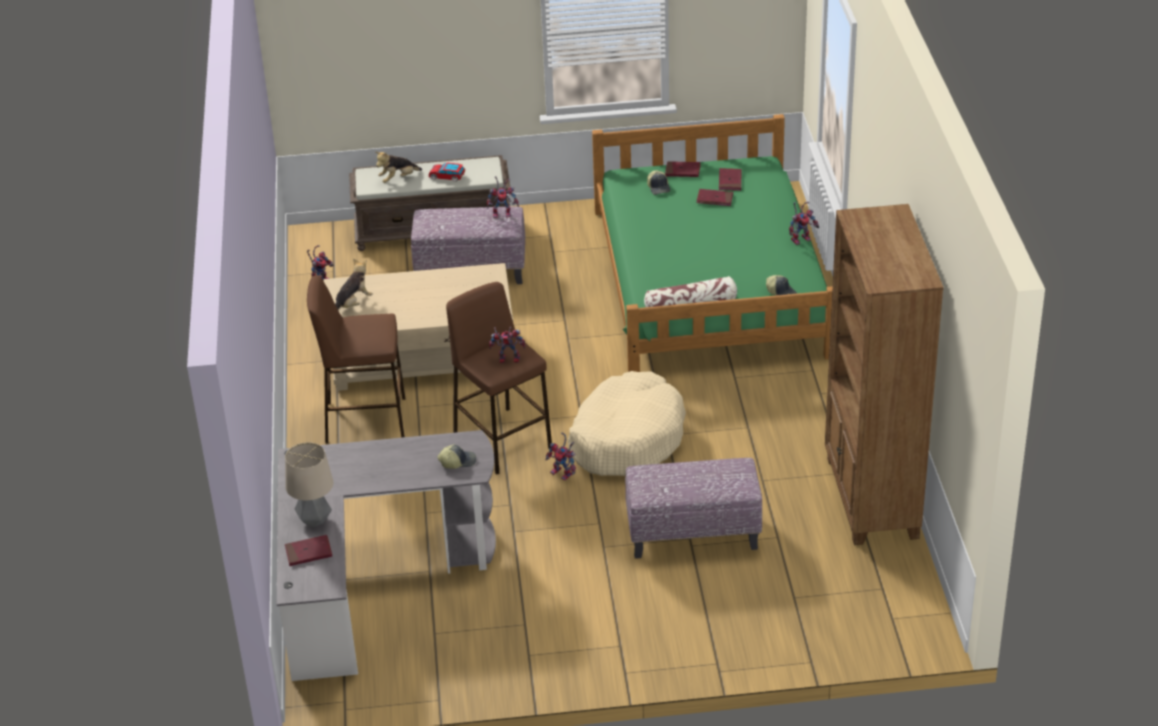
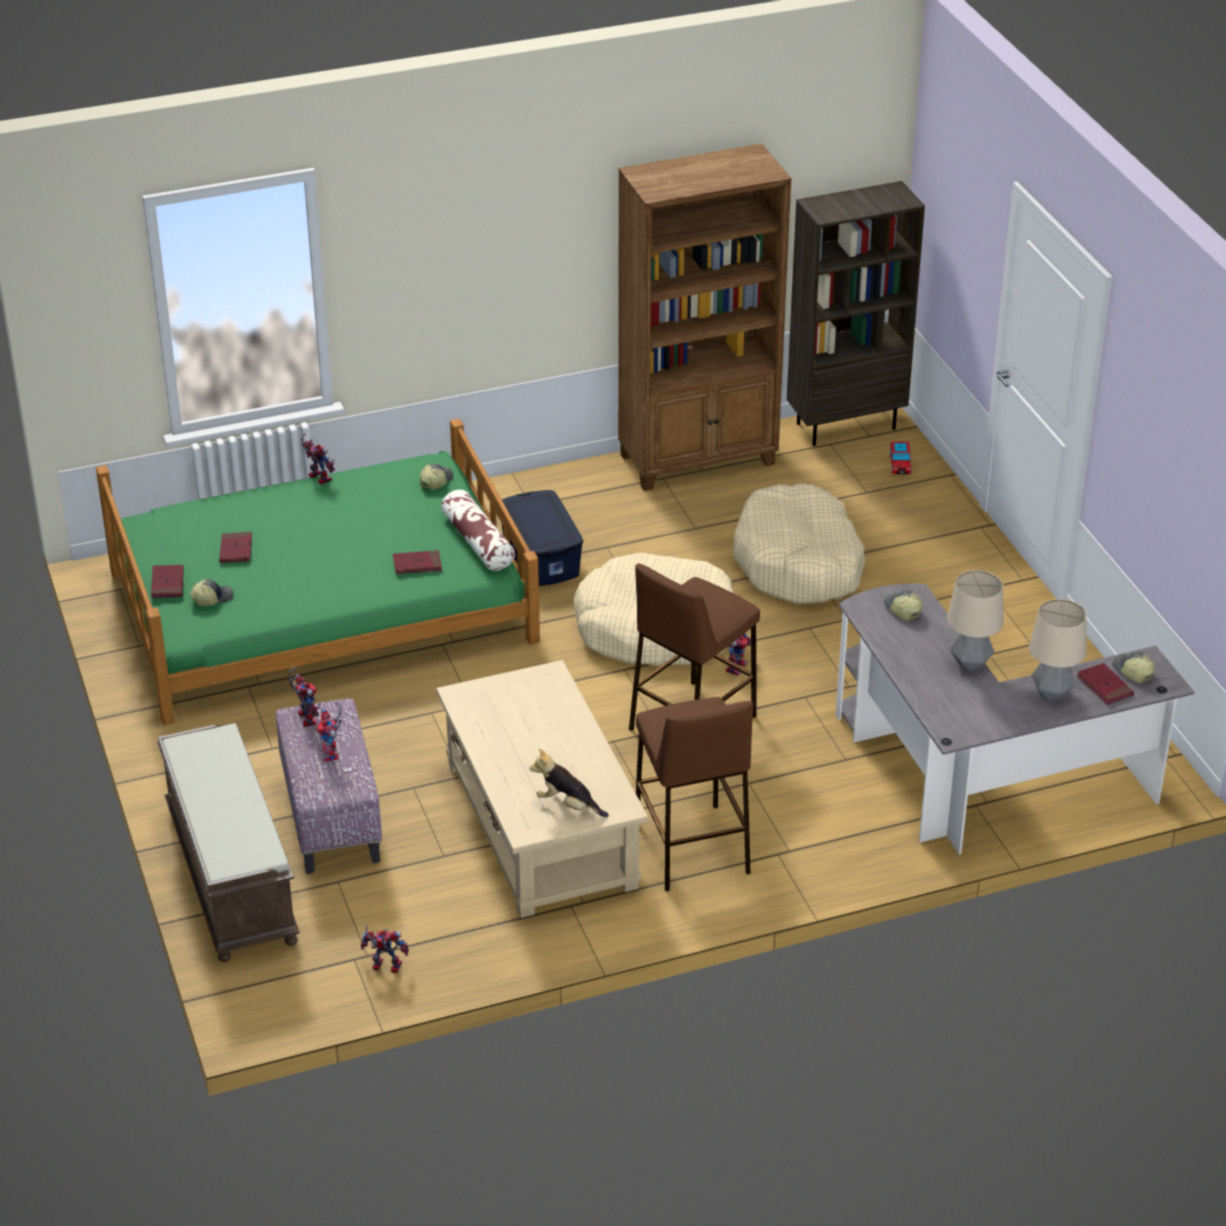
camera: 105 degrees left, 0 degrees up
plush toy [375,152,422,183] -> none
toy car [429,162,465,182] -> toy car moved to [890,442,913,474]
toy robot [489,327,525,363] -> toy robot moved to [315,701,342,762]
ottoman [625,458,762,559] -> beige dog bed [733,483,866,604]
red book [719,168,741,191] -> red book moved to [393,550,442,574]
none -> blue storage box [502,490,583,586]
none -> brown bookcase [787,181,925,446]
none -> table lamp [947,570,1004,671]
none -> cap [1112,653,1155,683]

